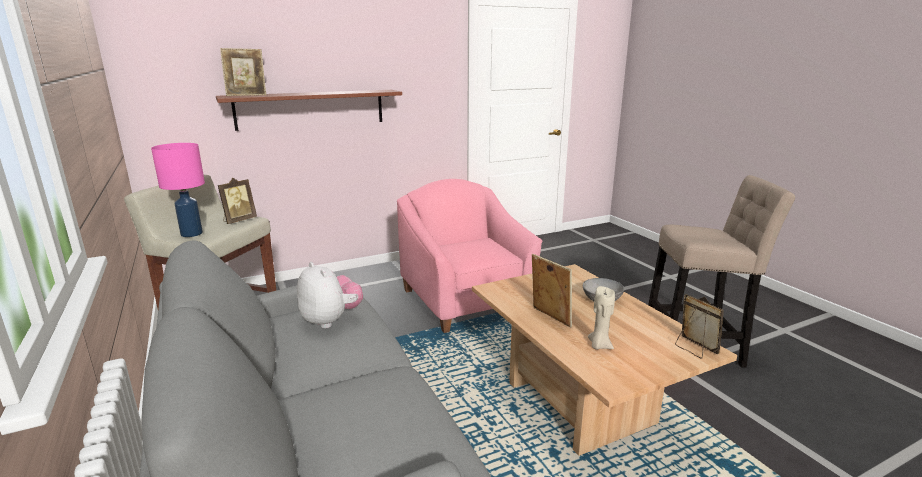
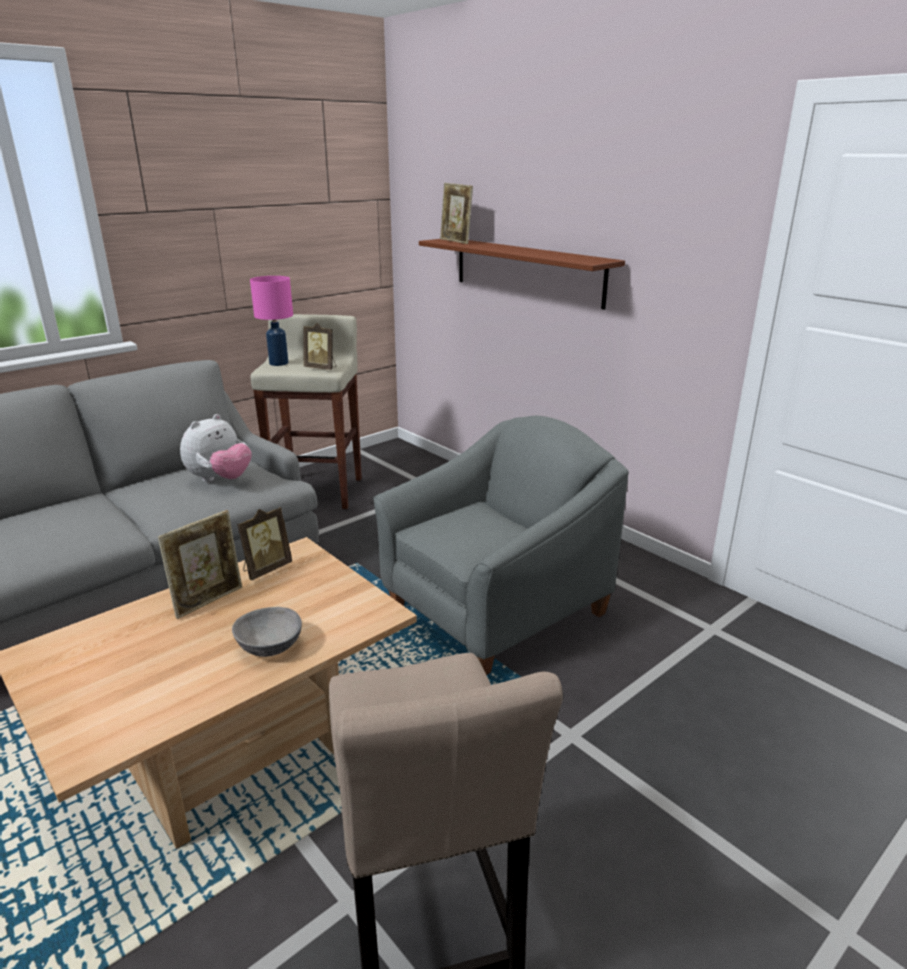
camera: 75 degrees right, 5 degrees up
pink armchair [397,179,542,333] -> grey armchair [373,416,629,675]
beige candle [588,286,615,350] -> none
picture frame [675,294,724,359] -> picture frame moved to [237,507,292,580]

